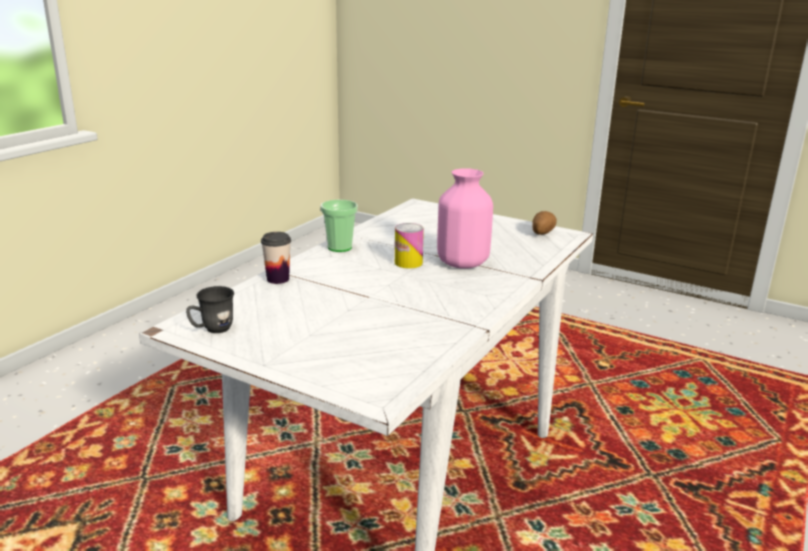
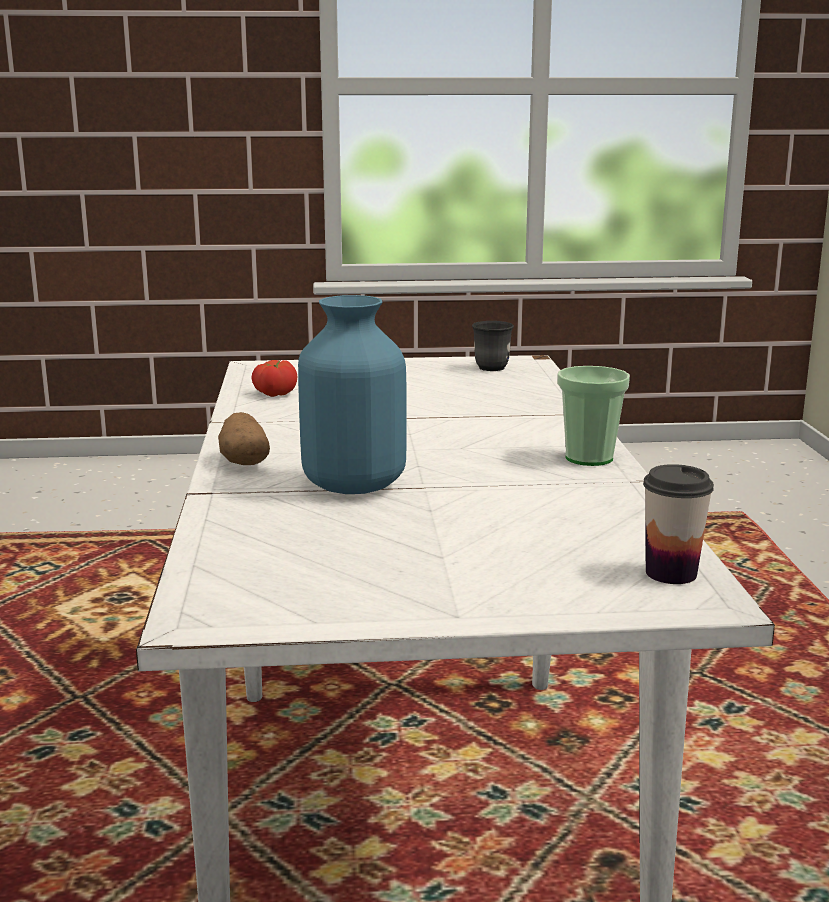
camera: 145 degrees right, 5 degrees down
cup [261,232,291,284] -> cup moved to [643,464,714,584]
can [395,223,424,268] -> none
pink vase [437,168,493,268] -> blue vase [298,295,407,494]
potato [532,211,557,235] -> potato moved to [218,412,270,465]
none -> tomato [251,360,298,397]

